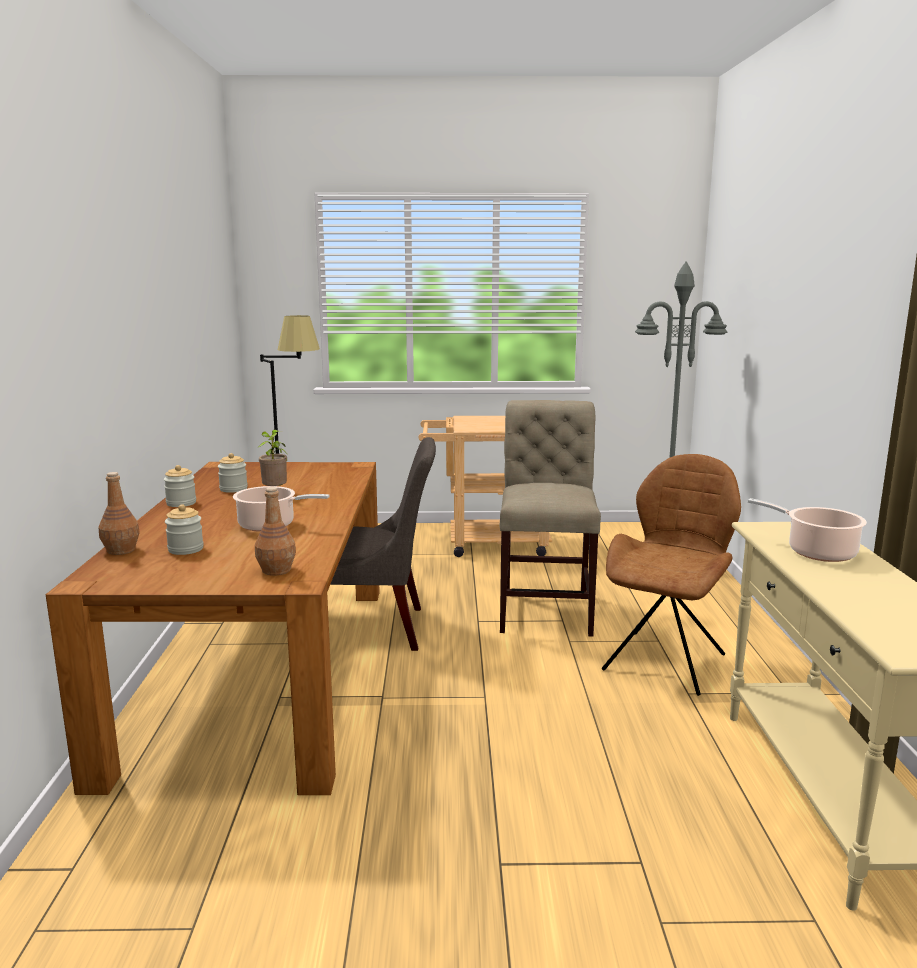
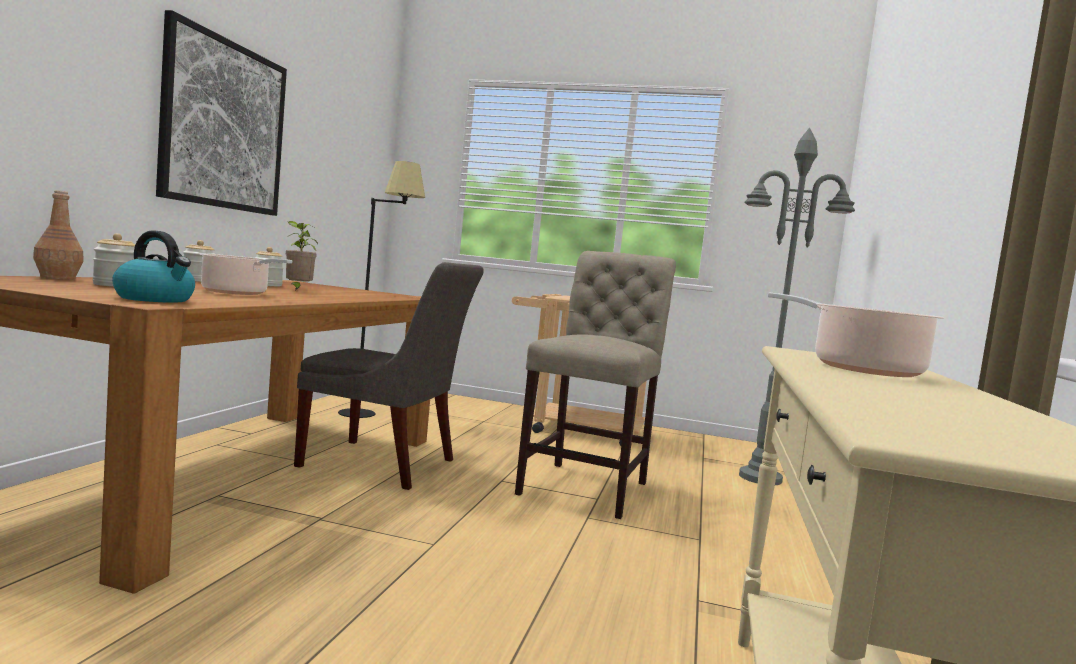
camera: 15 degrees right, 10 degrees down
brown bottle [255,487,296,576] -> kettle [112,230,195,303]
brown chair [602,454,741,696] -> none
none -> picture [156,10,287,216]

